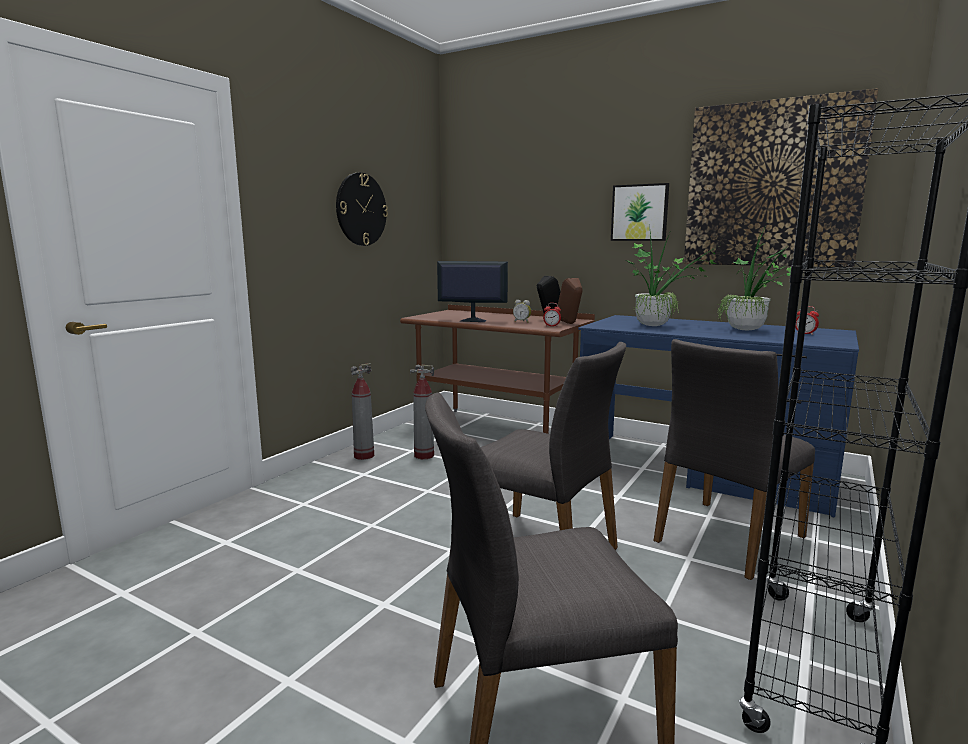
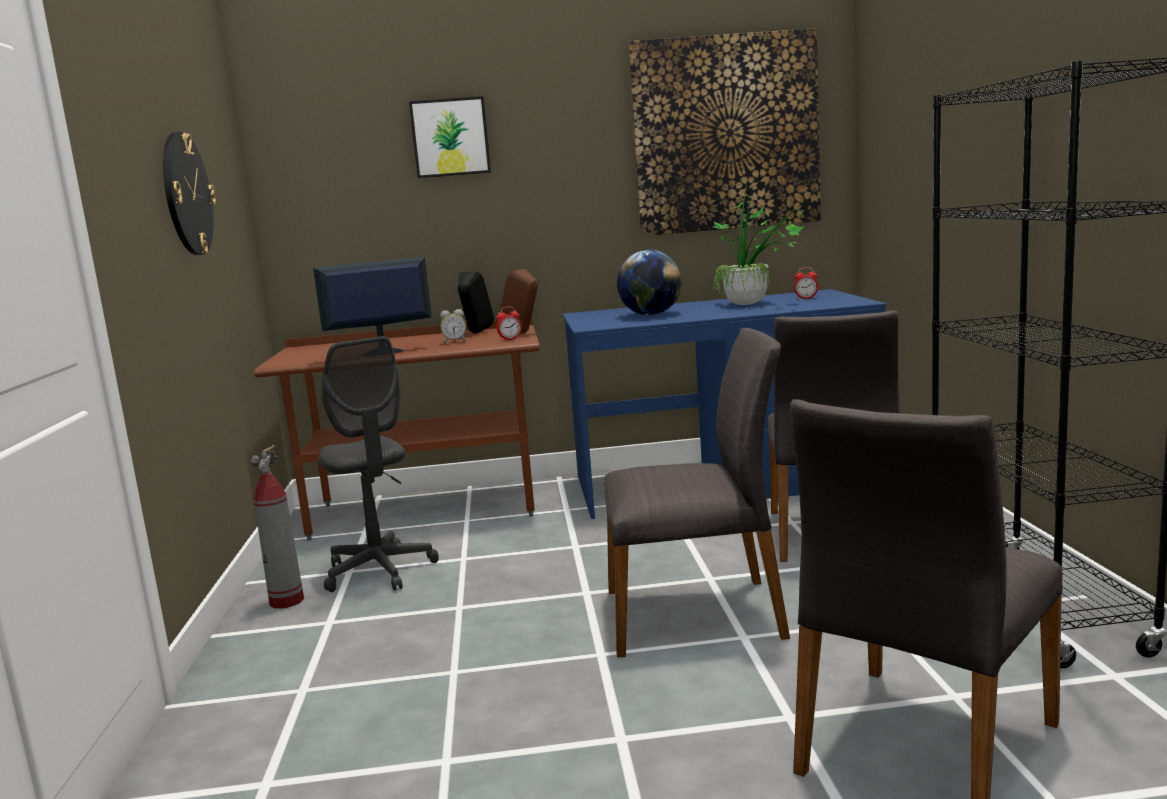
camera: 35 degrees left, 0 degrees up
fire extinguisher [410,365,434,459] -> grey office chair [318,336,439,592]
picture [611,183,669,241] -> picture moved to [409,96,491,178]
potted plant [624,224,720,326] -> globe [617,250,682,315]

